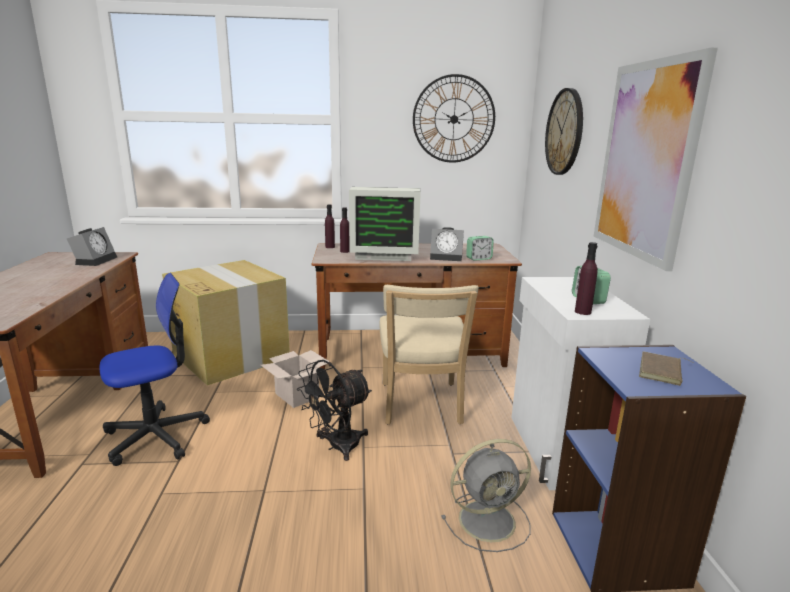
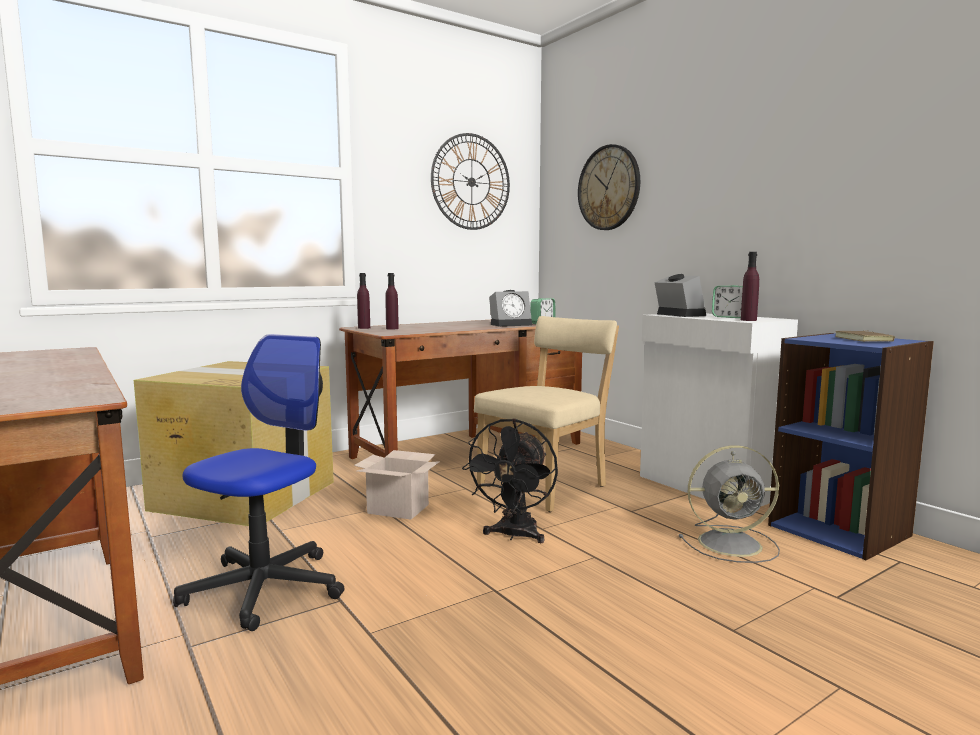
camera: 30 degrees left, 10 degrees down
alarm clock [67,227,118,266] -> alarm clock moved to [654,274,706,317]
monitor [349,187,421,261] -> none
beige chair [379,285,479,425] -> beige chair turned 105 degrees counterclockwise [474,316,619,512]
grey fan [441,439,531,552] -> grey fan turned 45 degrees clockwise [679,445,780,563]
picture [594,48,718,271] -> none

